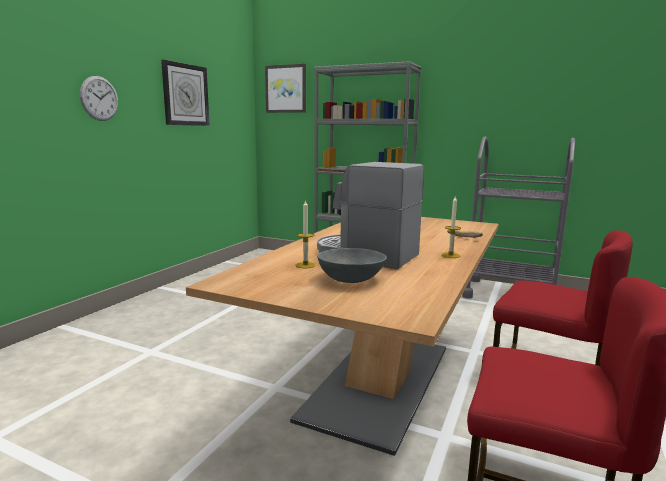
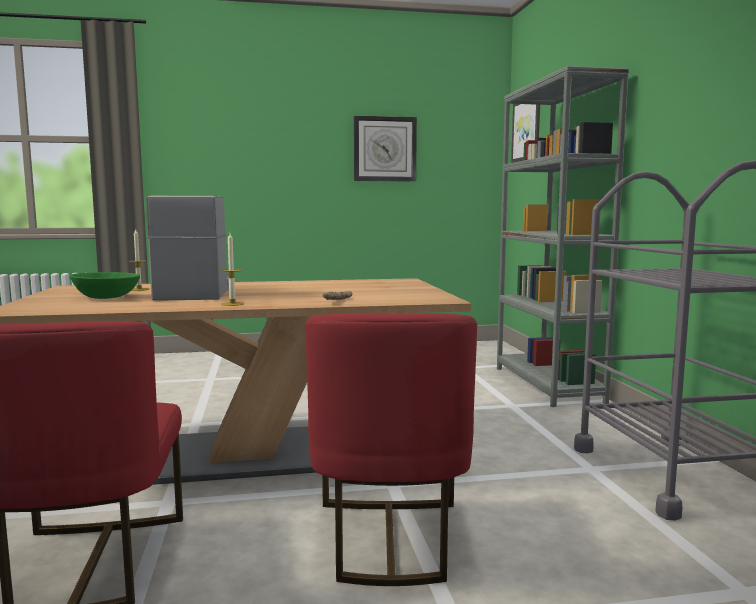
camera: 55 degrees right, 5 degrees down
wall clock [80,76,118,121] -> none
grey bowl [317,248,387,283] -> green bowl [70,272,140,299]

